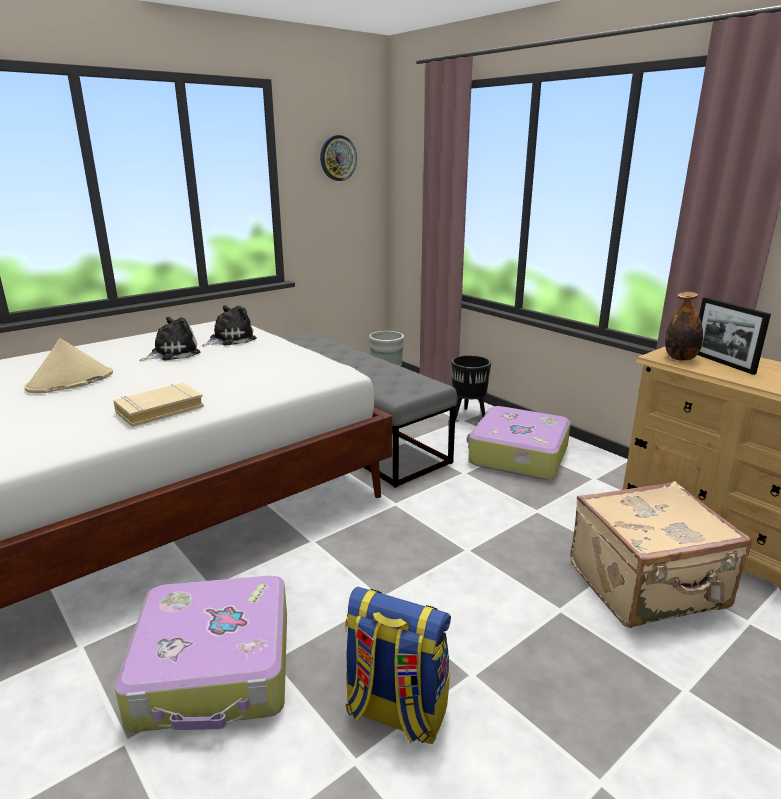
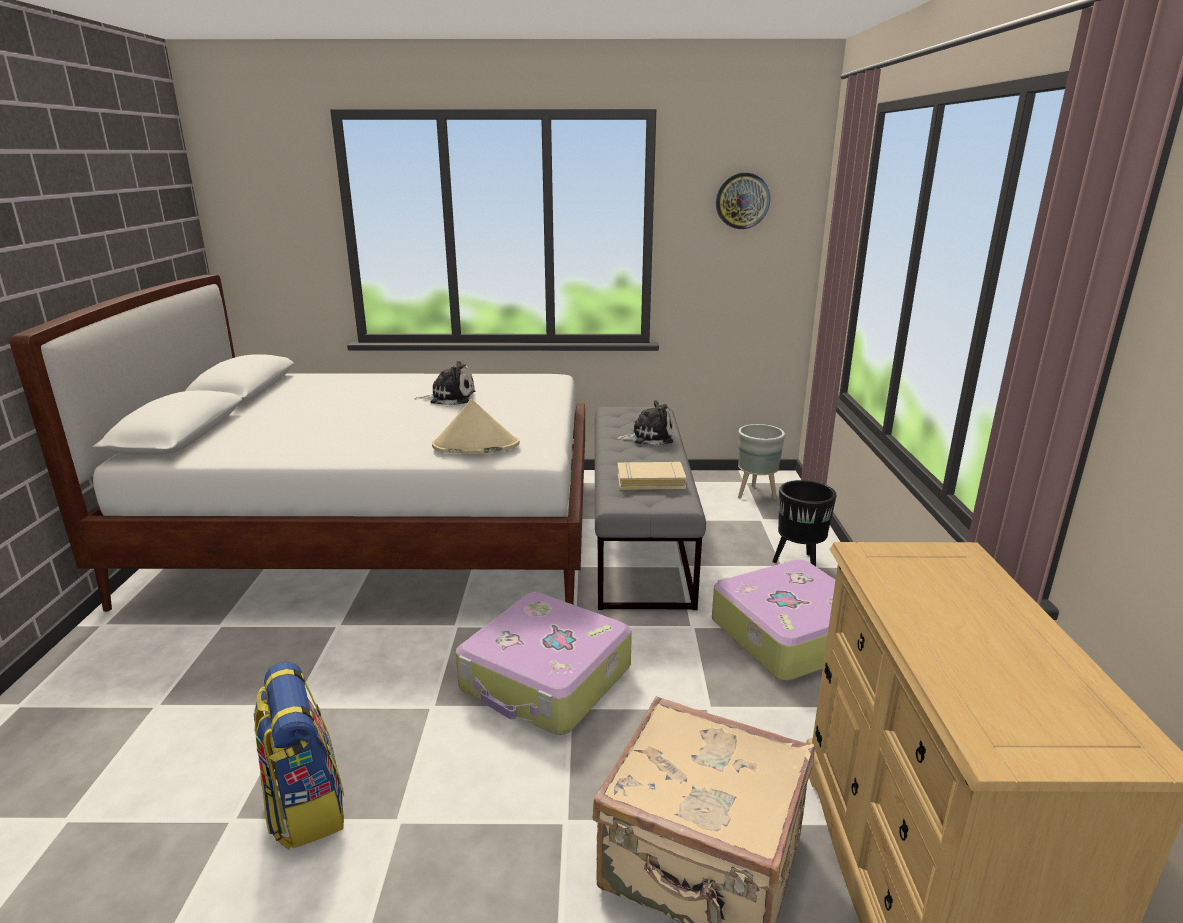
camera: 40 degrees right, 0 degrees up
beige hat [24,338,113,393] -> beige hat moved to [432,399,520,454]
beige book [113,383,204,427] -> beige book moved to [617,461,686,490]
suitcase [115,576,287,732] -> suitcase moved to [456,592,632,735]
plush toy [202,305,257,347] -> plush toy moved to [616,400,673,446]
bottle [665,292,703,361] -> none
picture frame [698,297,771,375] -> none

